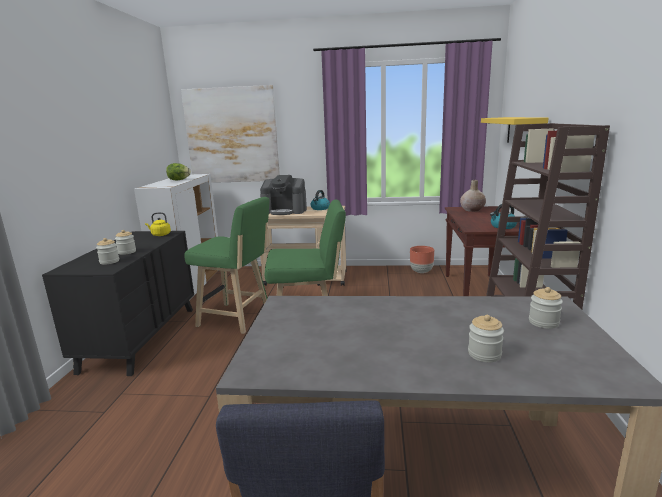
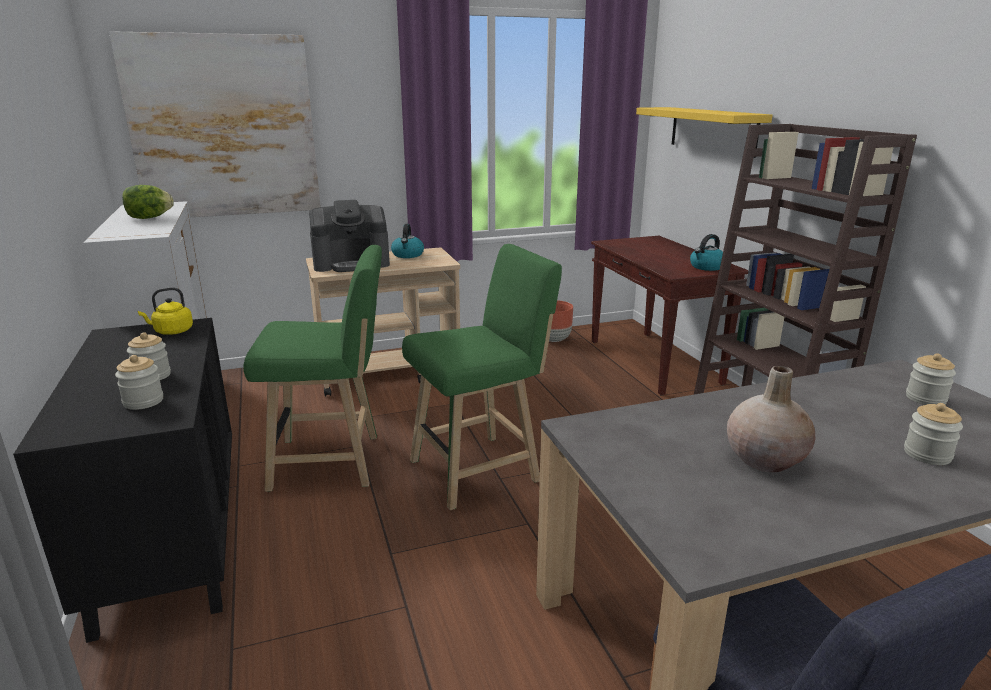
camera: 25 degrees left, 5 degrees up
beige vase [460,180,486,212] -> beige vase moved to [727,366,815,472]

